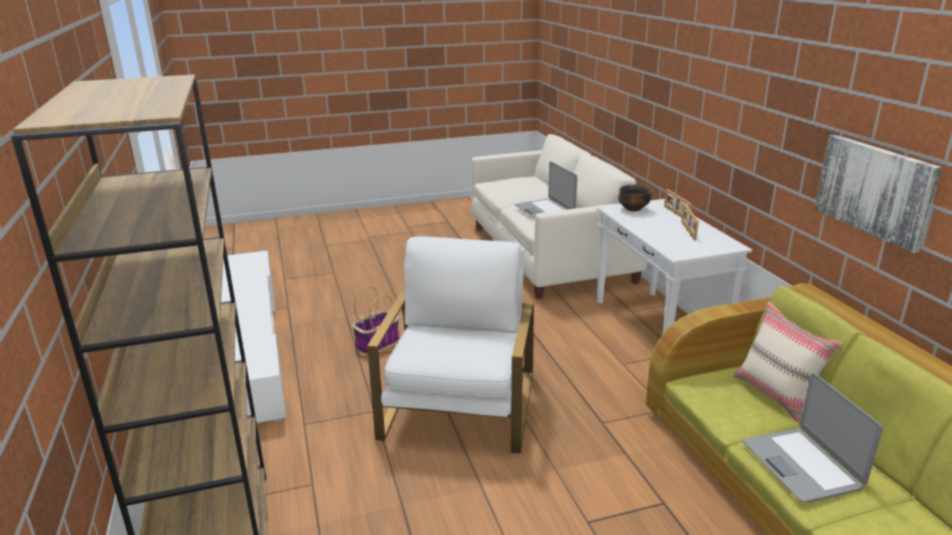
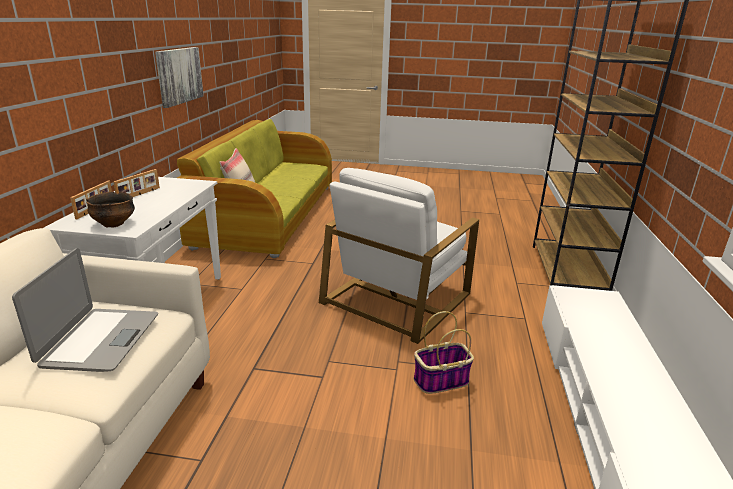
camera: 155 degrees left, 0 degrees up
laptop [743,373,883,503] -> none

